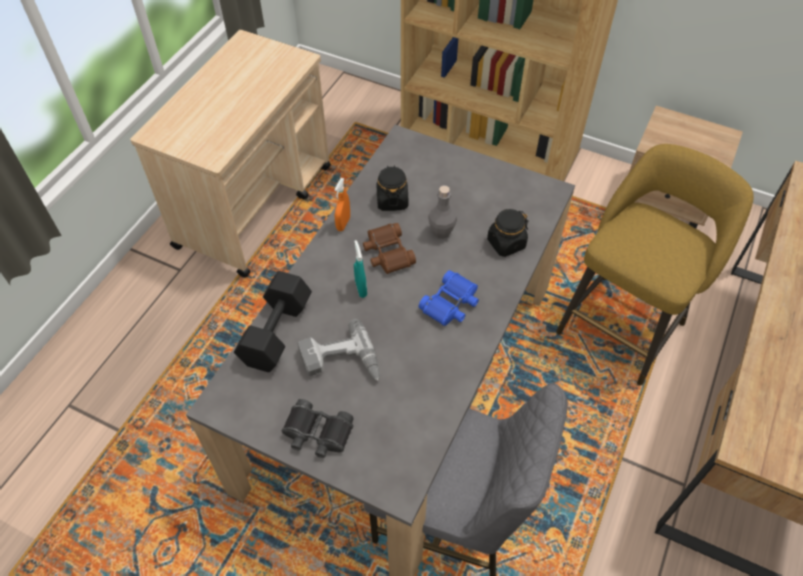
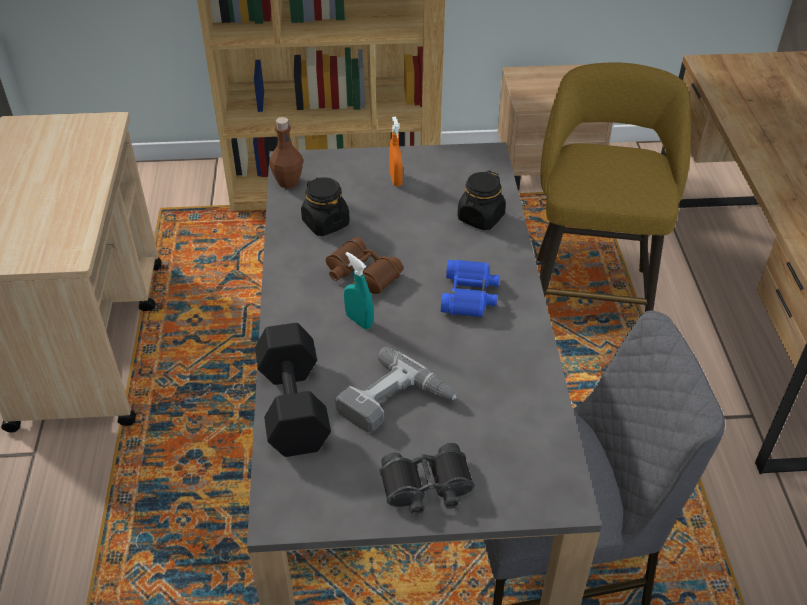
camera: 30 degrees left, 10 degrees down
orange spray bottle [334,178,350,231] -> orange spray bottle moved to [390,116,403,186]
grey bottle [428,186,457,239] -> none
none -> brown bottle [269,117,303,188]

